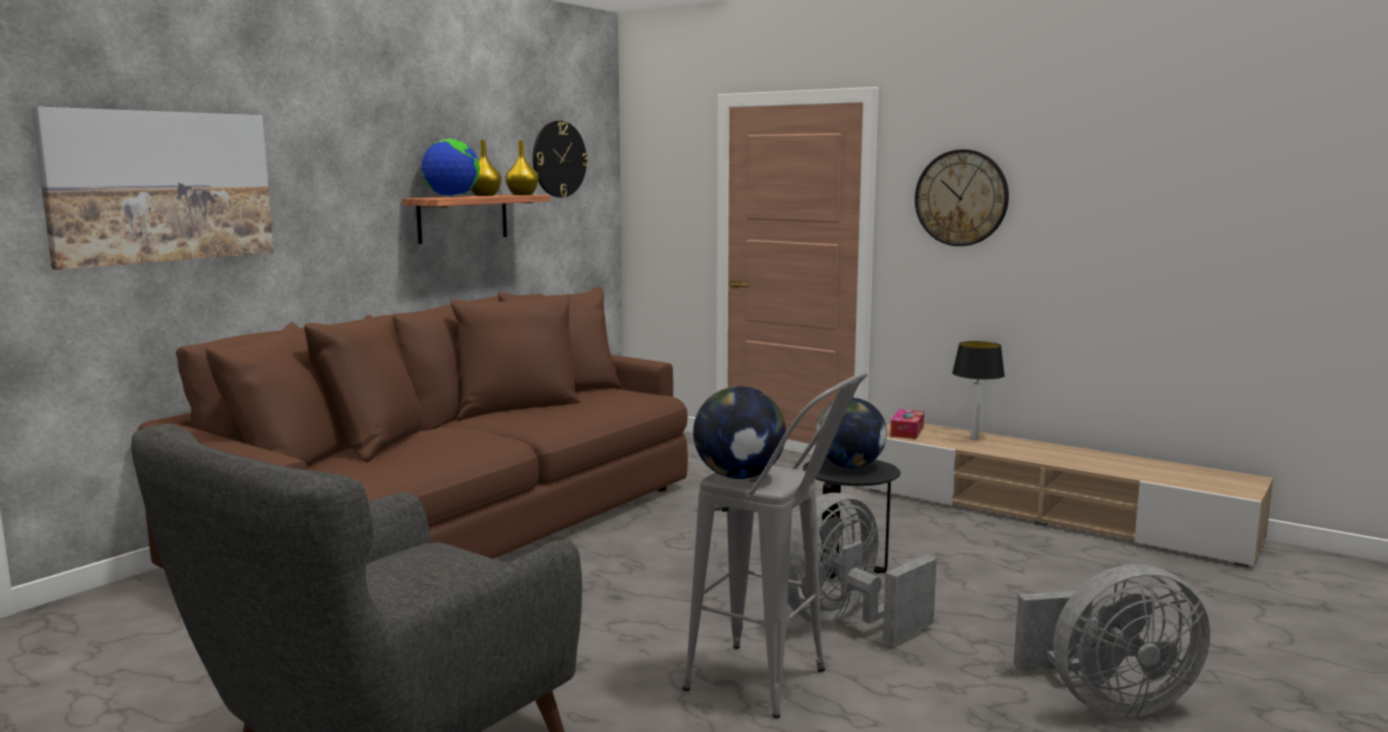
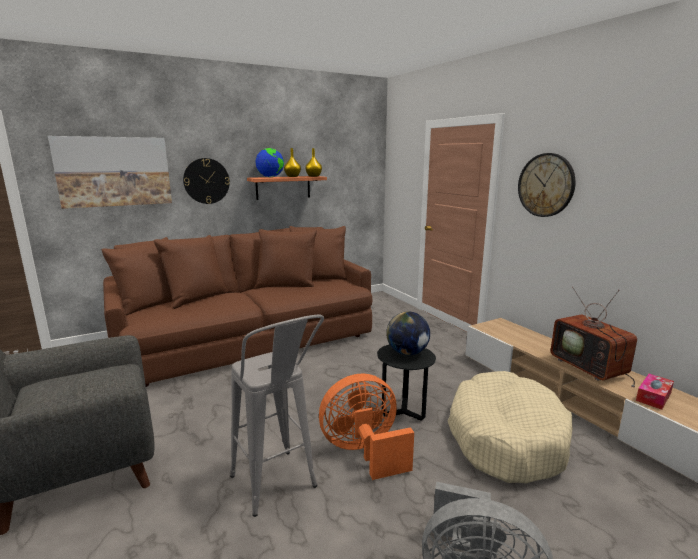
camera: 25 degrees right, 5 degrees up
wall clock [533,121,588,197] -> wall clock moved to [183,158,230,204]
globe [693,386,786,479] -> none
grey fan [787,493,937,644] -> orange fan [319,373,414,480]
tissue box [890,409,924,439] -> tissue box moved to [636,374,674,410]
table lamp [952,341,1005,440] -> none
none -> beige dog bed [448,371,573,483]
none -> television [551,287,637,388]

